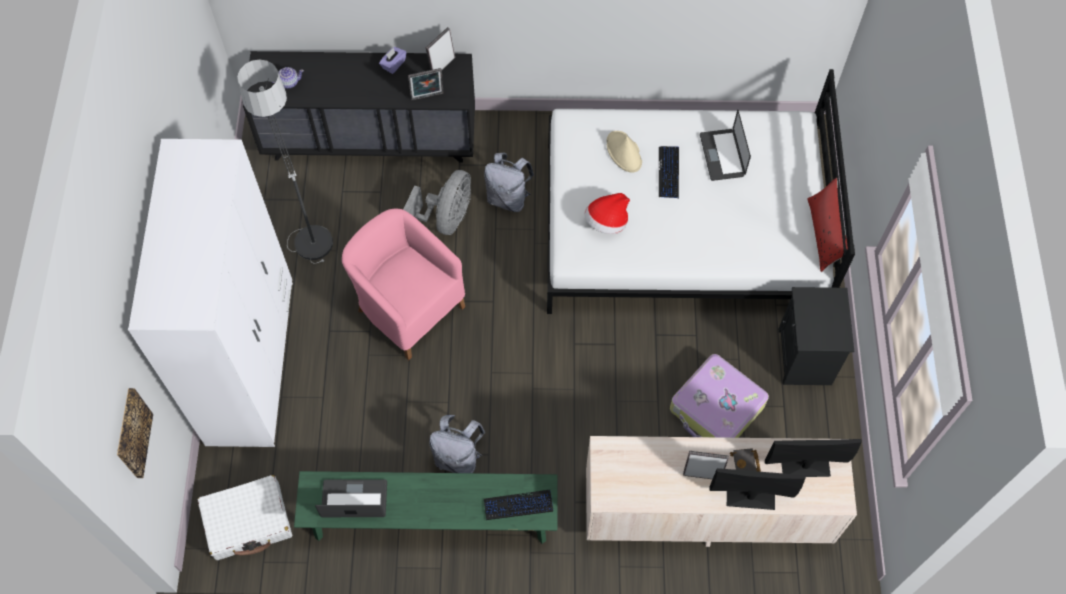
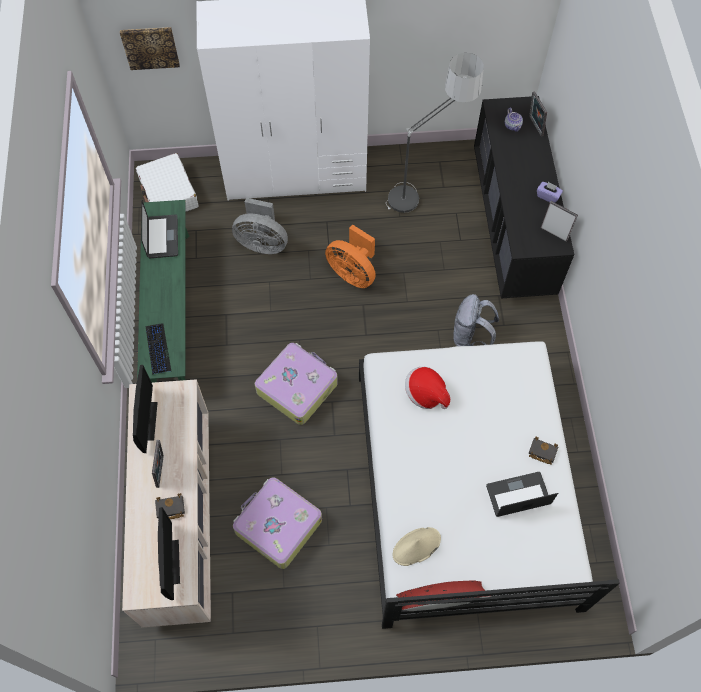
camera: 85 degrees right, 0 degrees up
pink armchair [342,209,465,360] -> orange fan [325,224,376,288]
grey fan [403,170,471,235] -> grey fan moved to [232,198,288,254]
picture frame [408,68,443,100] -> picture frame moved to [529,91,547,137]
grey backpack [429,415,485,473] -> none
beige hat [606,131,642,173] -> beige hat moved to [392,527,441,566]
keyboard [659,146,679,199] -> none
monitor [709,468,806,510] -> monitor moved to [133,365,158,453]
black nightstand [778,287,854,385] -> none
none -> suitcase [255,343,338,425]
none -> black book [528,437,558,465]

